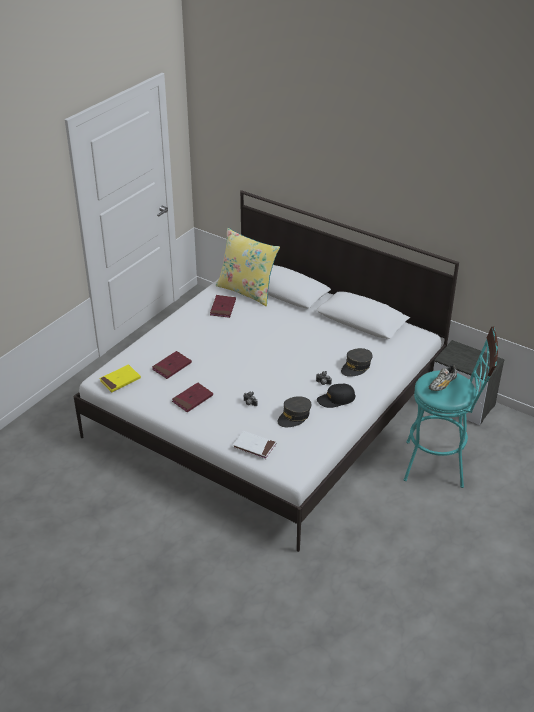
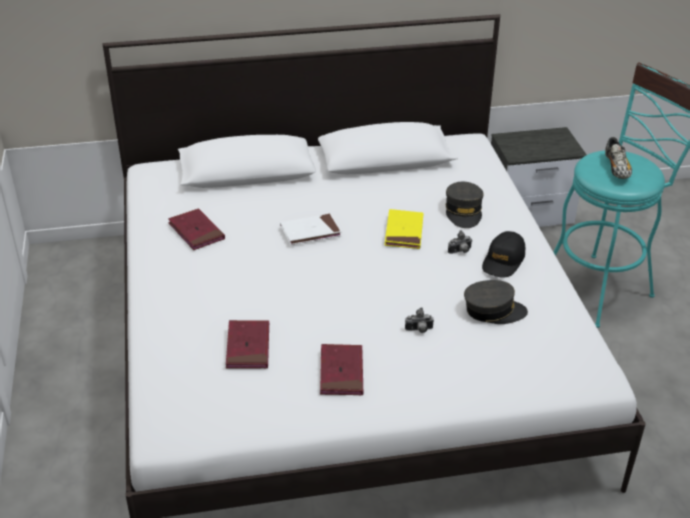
camera: 45 degrees left, 0 degrees up
yellow book [99,364,141,393] -> yellow book moved to [384,209,424,249]
yellow pillow [216,228,280,306] -> none
white book [233,431,277,459] -> white book moved to [280,214,342,245]
grey cap [277,396,312,427] -> grey cap turned 90 degrees counterclockwise [464,280,528,324]

